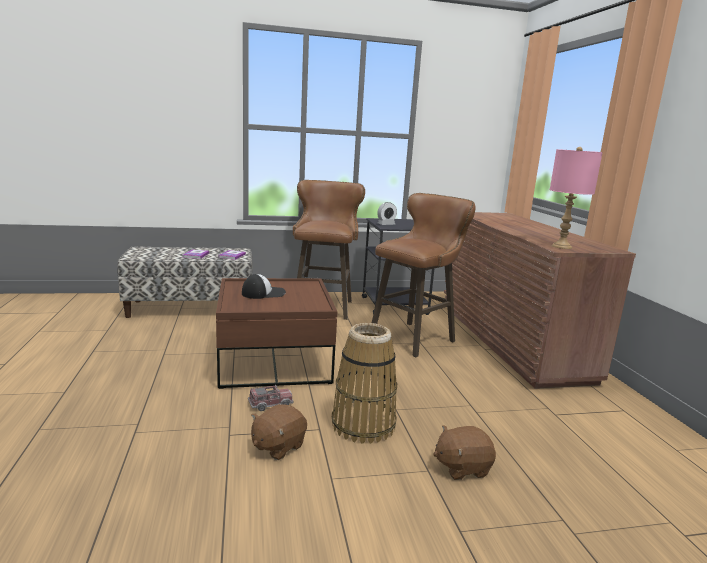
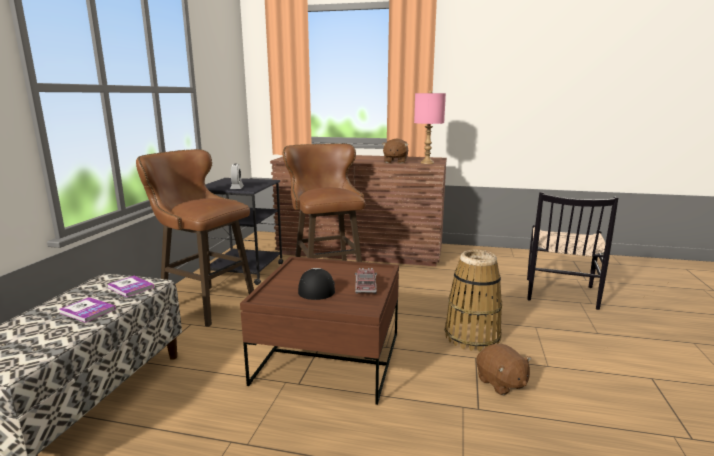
camera: 65 degrees left, 0 degrees up
toy truck [248,385,293,411] -> toy truck moved to [355,268,377,294]
brown plush toy [433,425,496,480] -> brown plush toy moved to [382,138,408,163]
none -> black chair [527,192,618,310]

